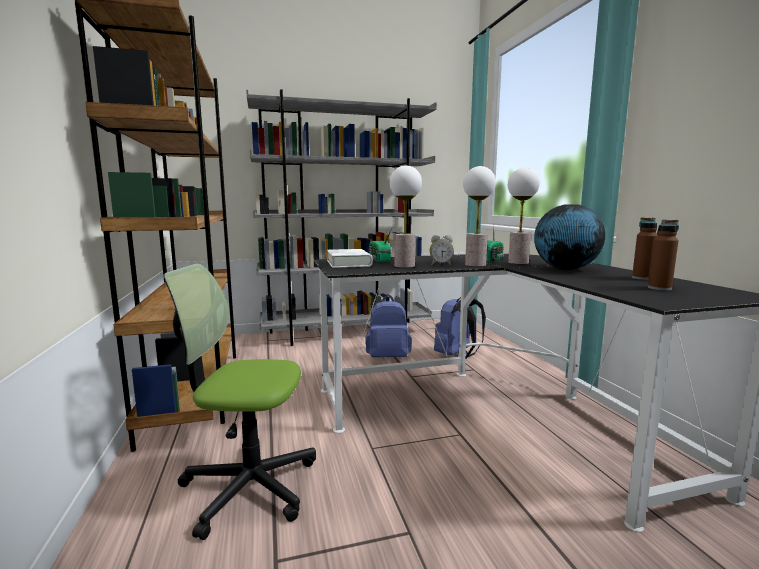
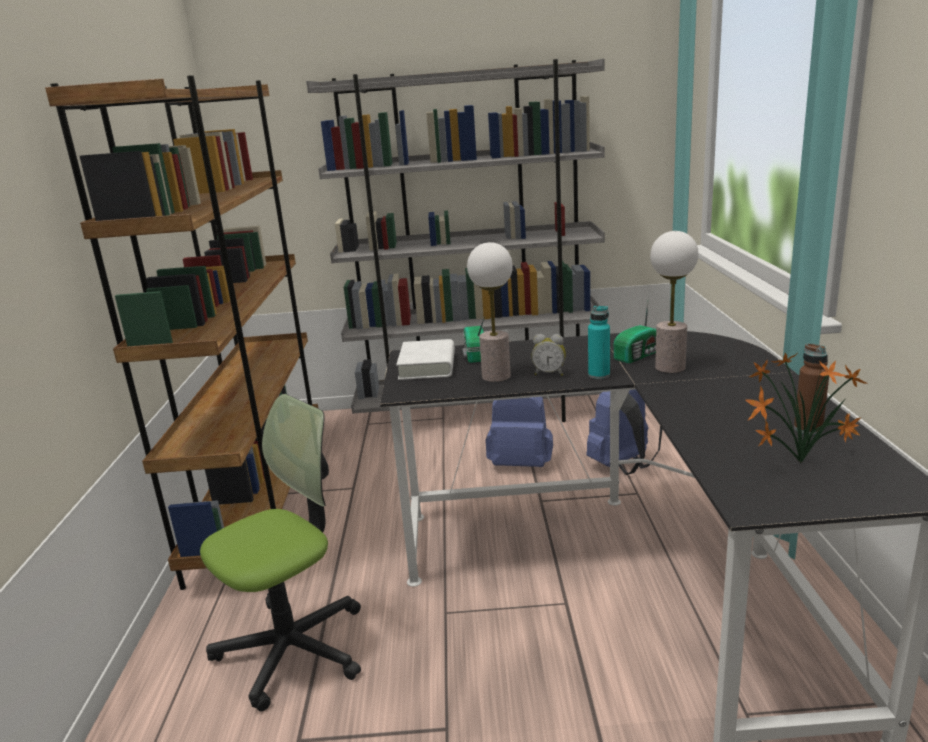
camera: 15 degrees right, 10 degrees up
office chair [164,264,316,540] -> office chair turned 120 degrees clockwise [200,394,361,712]
table lamp [463,166,496,267] -> turquoise bottle [588,306,610,379]
globe [534,204,605,270] -> none
brown bottle [648,219,679,291] -> potted plant [745,353,866,463]

